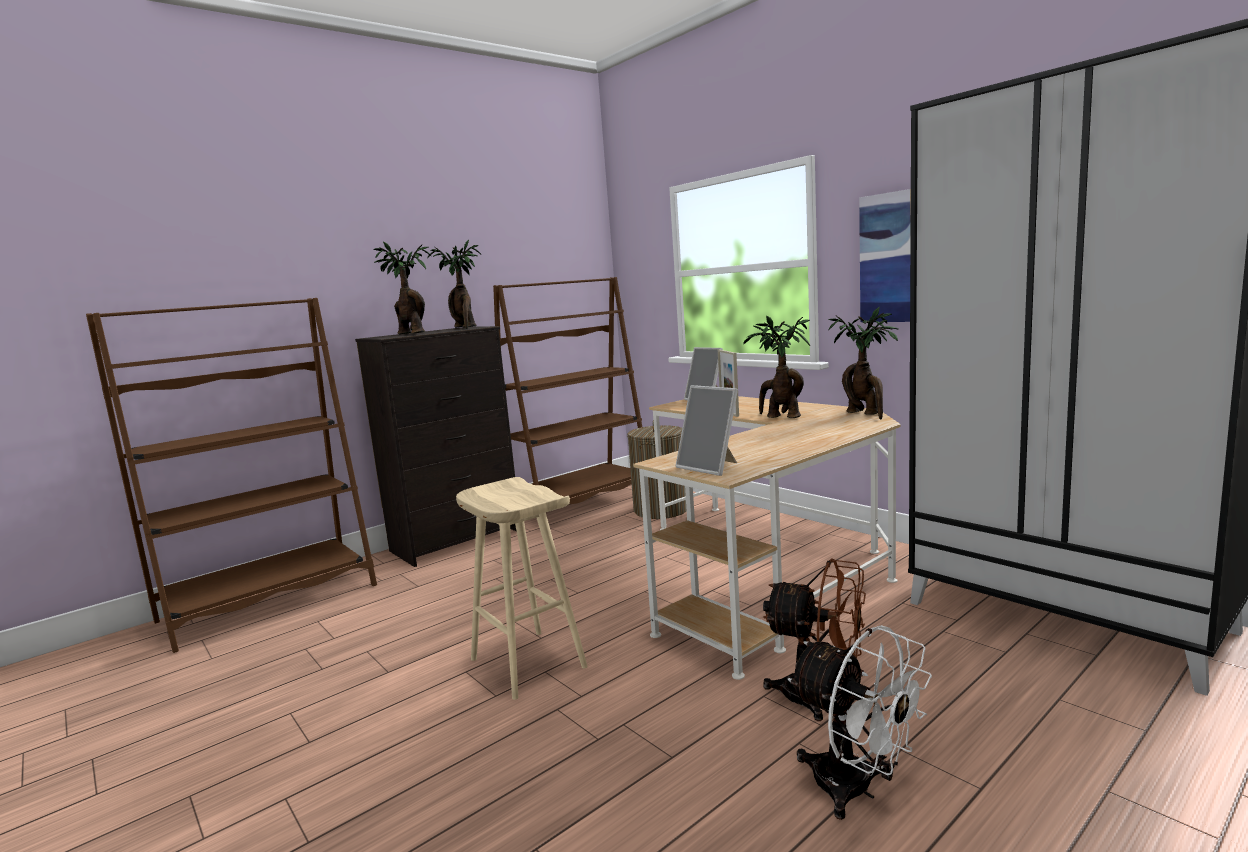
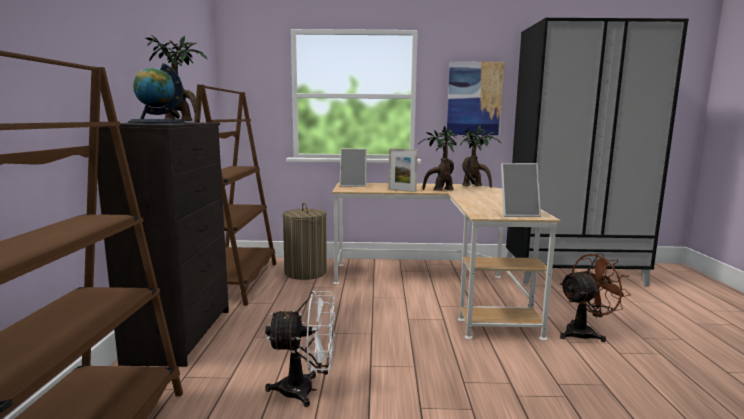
camera: 50 degrees left, 0 degrees up
potted plant [373,242,431,334] -> globe [128,63,185,123]
beige stool [456,477,588,700] -> none
white fan [788,625,932,820] -> white fan moved to [265,291,335,407]

